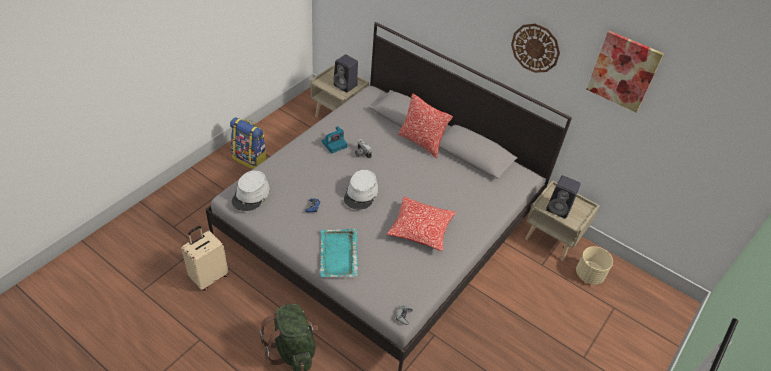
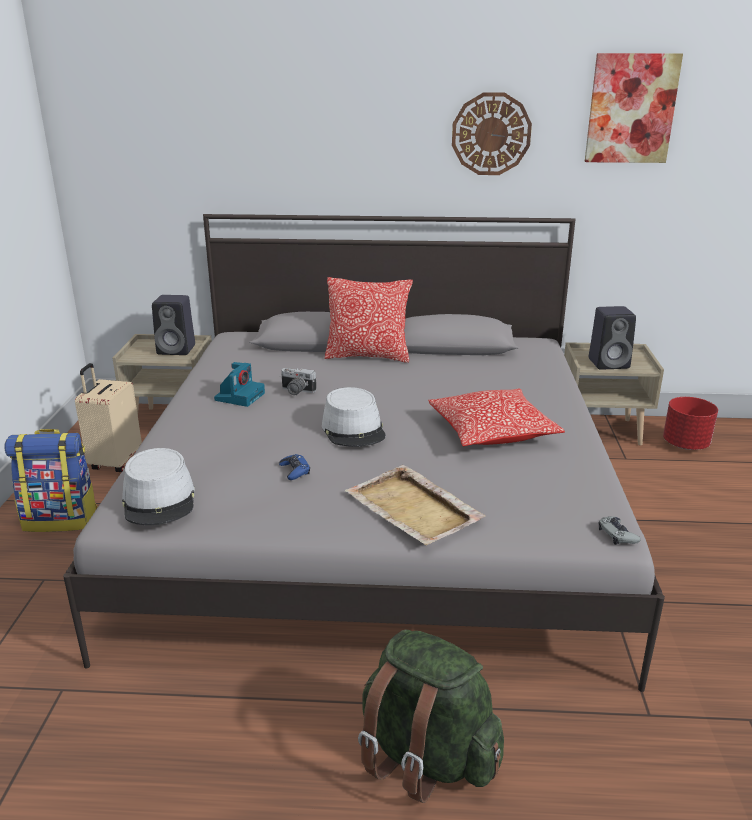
camera: 30 degrees left, 20 degrees down
beige suitcase [181,226,229,291] -> beige suitcase moved to [75,363,142,472]
turquoise tray [320,229,359,277] -> beige tray [345,465,486,546]
beige planter [576,246,613,284] -> red planter [663,397,718,450]

